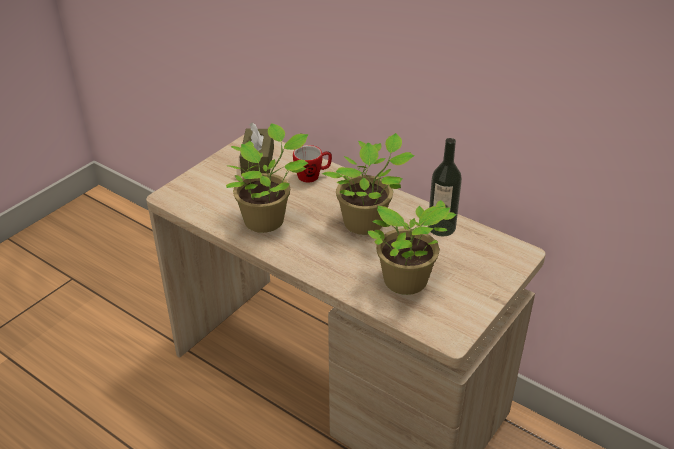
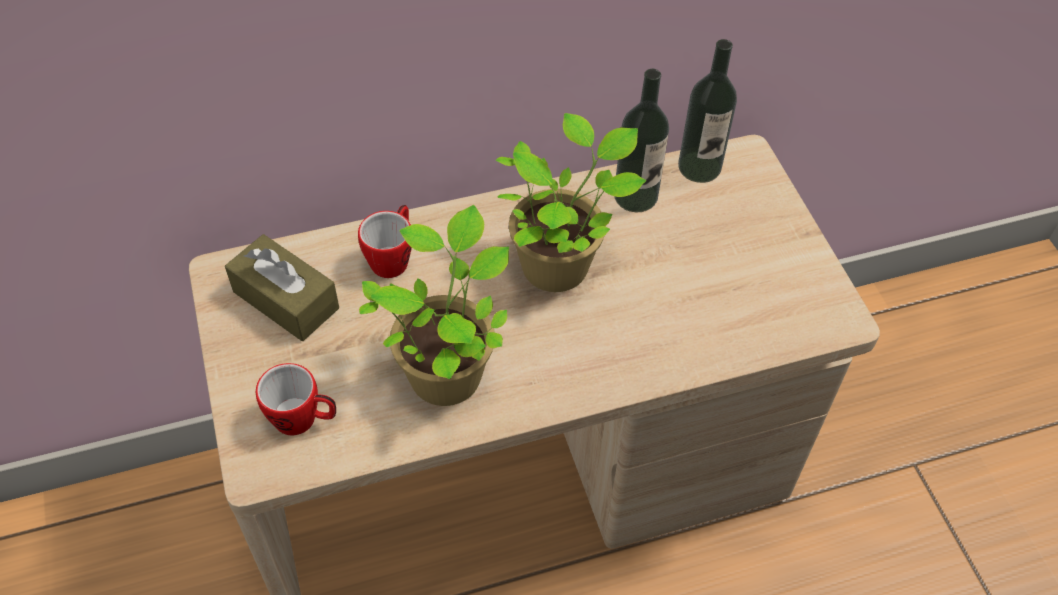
camera: 55 degrees left, 15 degrees up
potted plant [367,200,457,295] -> none
none -> mug [256,363,336,436]
none -> bottle [678,39,737,183]

